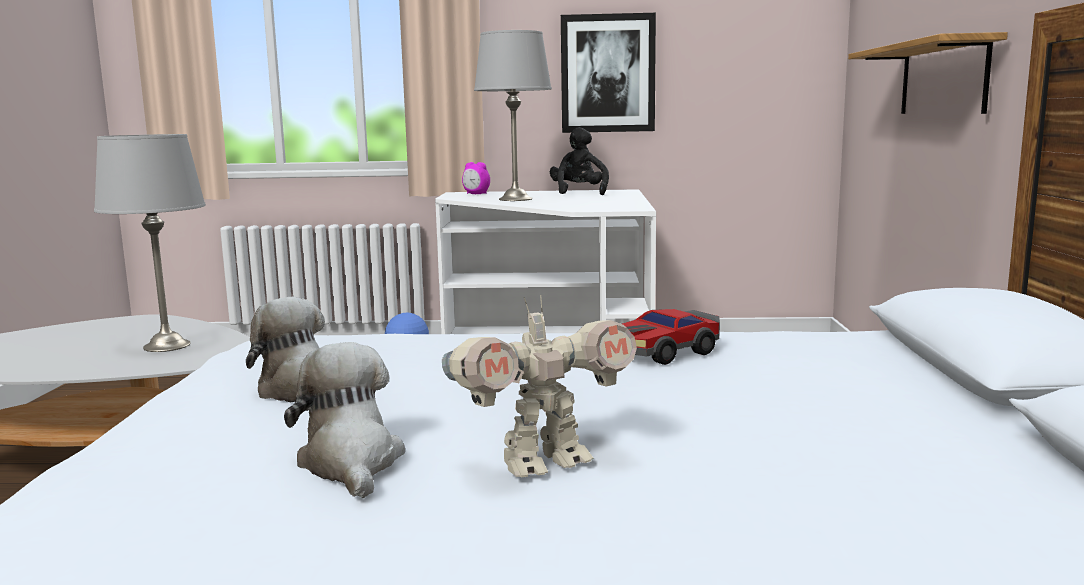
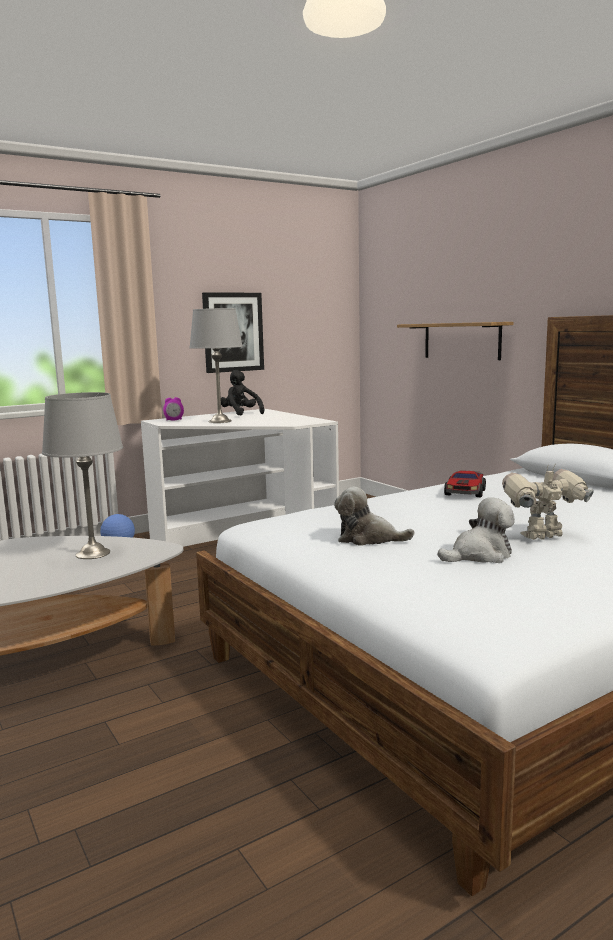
camera: 35 degrees left, 0 degrees up
plush toy [284,342,405,498] -> plush toy turned 120 degrees clockwise [438,498,515,563]
toy robot [442,295,637,478] -> toy robot turned 135 degrees counterclockwise [502,464,594,540]

